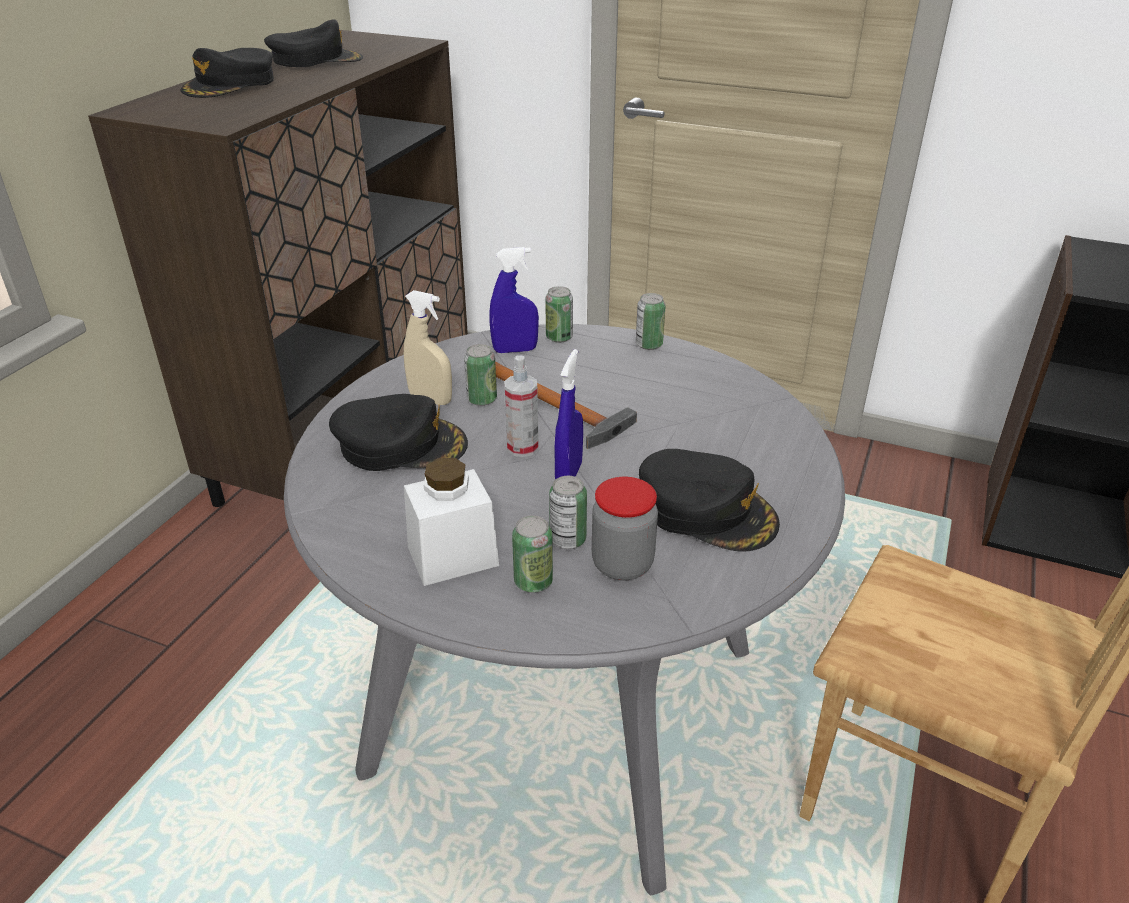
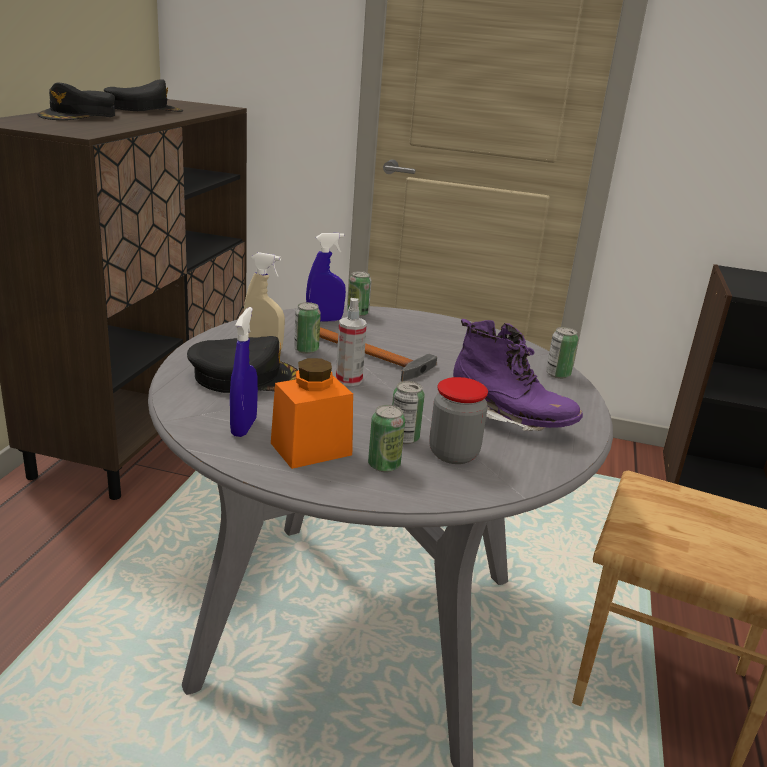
camera: 10 degrees left, 10 degrees down
white jar [404,458,499,586] -> orange jar [271,358,353,469]
blue spray bottle [555,349,583,480] -> blue spray bottle moved to [230,307,258,437]
can [636,293,666,350] -> can moved to [546,327,578,379]
black cap [639,449,780,552] -> purple boot [453,319,583,431]

